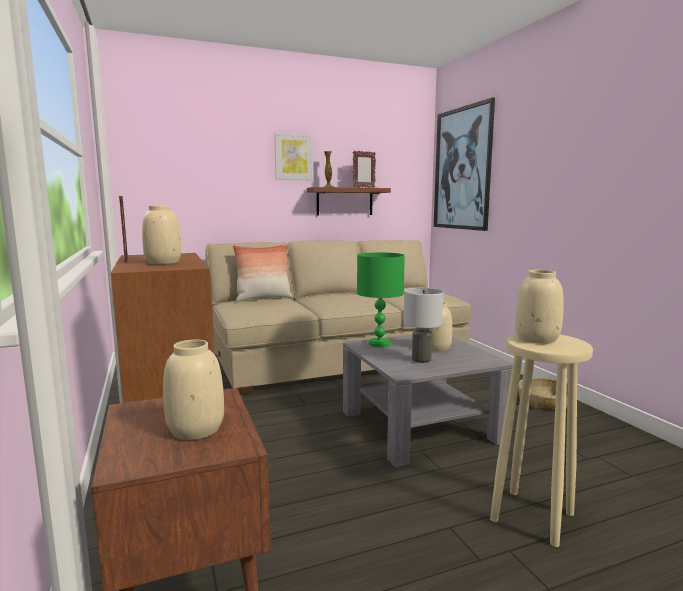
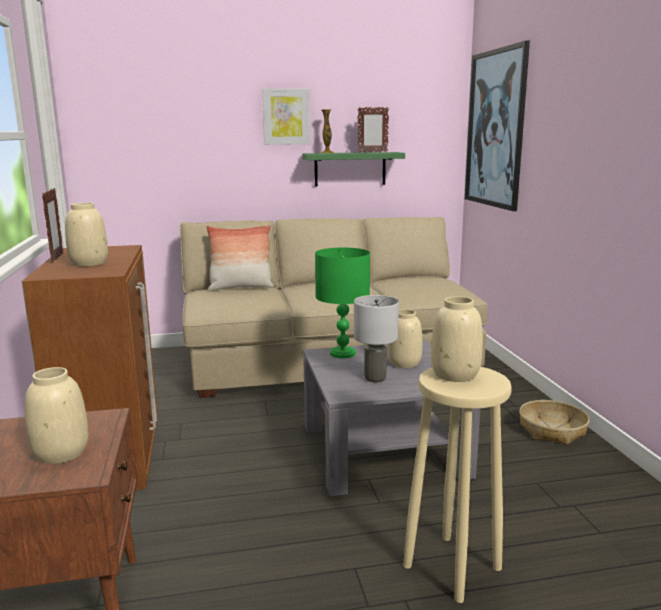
camera: 10 degrees right, 5 degrees up
brown shelf [307,187,391,215] -> green shelf [302,152,405,186]

